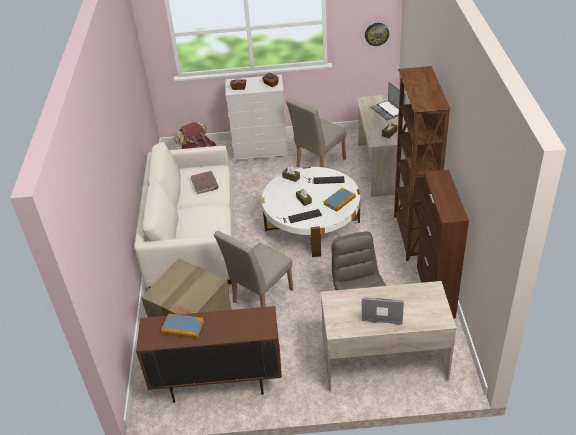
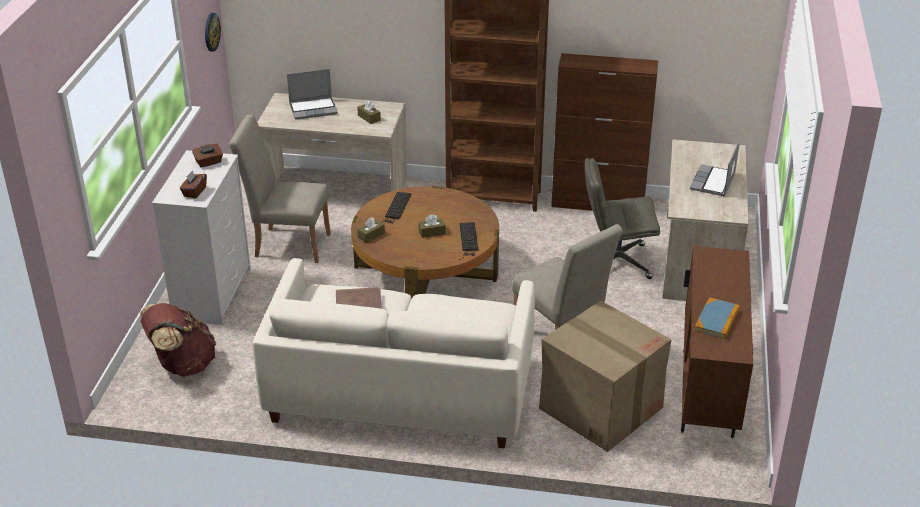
camera: 80 degrees left, 5 degrees down
white coffee table [262,167,360,257] -> brown coffee table [351,186,499,298]
beige chair [286,98,346,167] -> beige chair turned 135 degrees clockwise [229,114,331,263]
book [323,188,356,212] -> none

